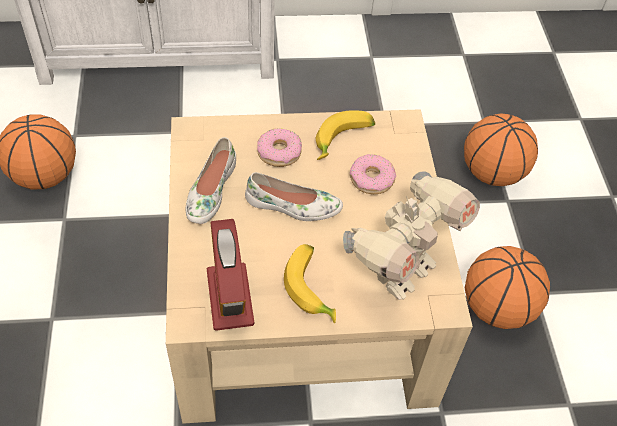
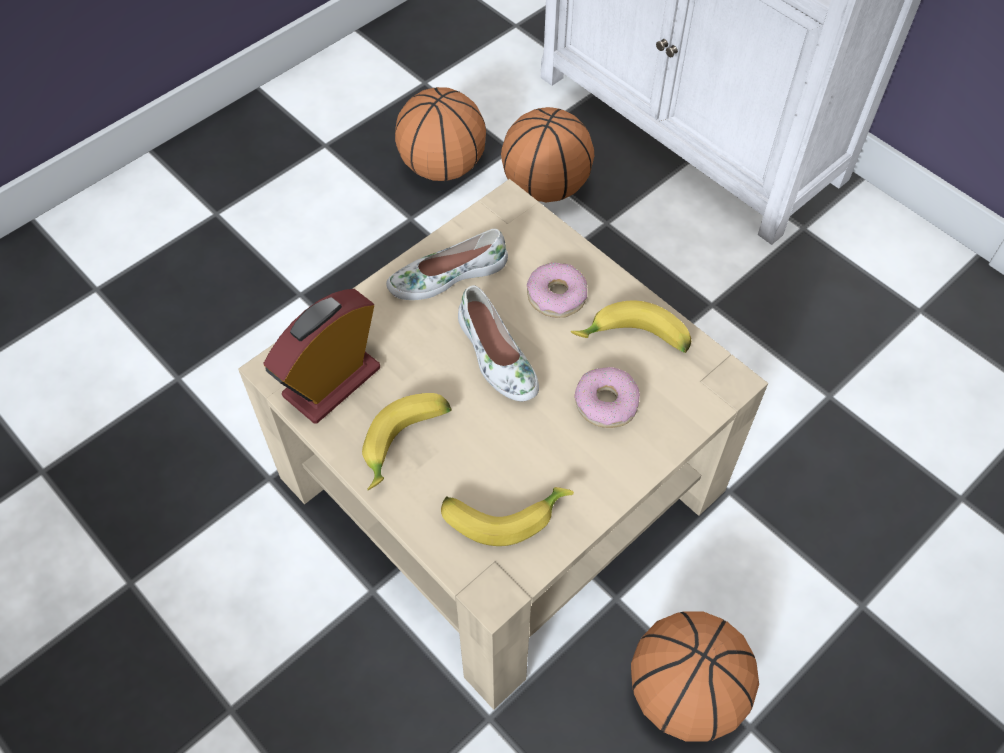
camera: 55 degrees right, 5 degrees up
toy robot [343,171,480,300] -> banana [441,487,574,546]
basketball [464,113,538,186] -> basketball moved to [501,107,594,202]

